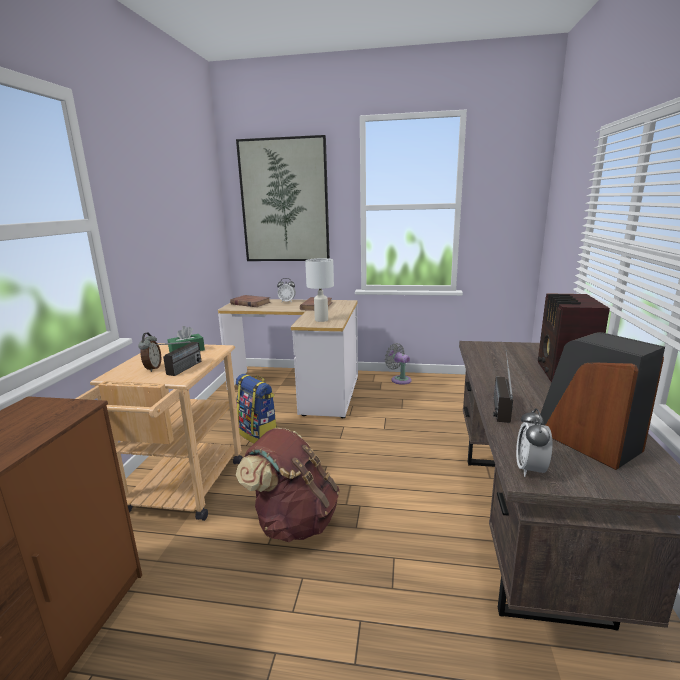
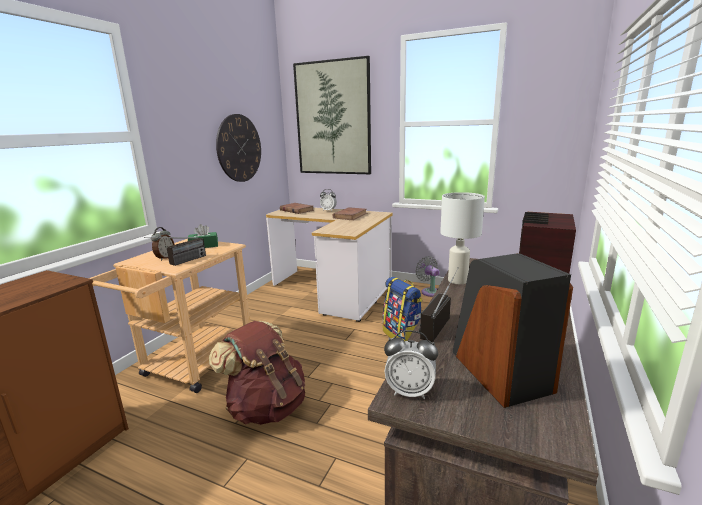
camera: 15 degrees right, 0 degrees up
backpack [236,374,278,444] -> backpack moved to [383,277,423,341]
white table lamp [305,258,334,322] -> white table lamp moved to [440,192,485,284]
alarm clock [516,408,552,477] -> alarm clock turned 105 degrees counterclockwise [384,330,438,399]
none -> wall clock [216,114,261,182]

